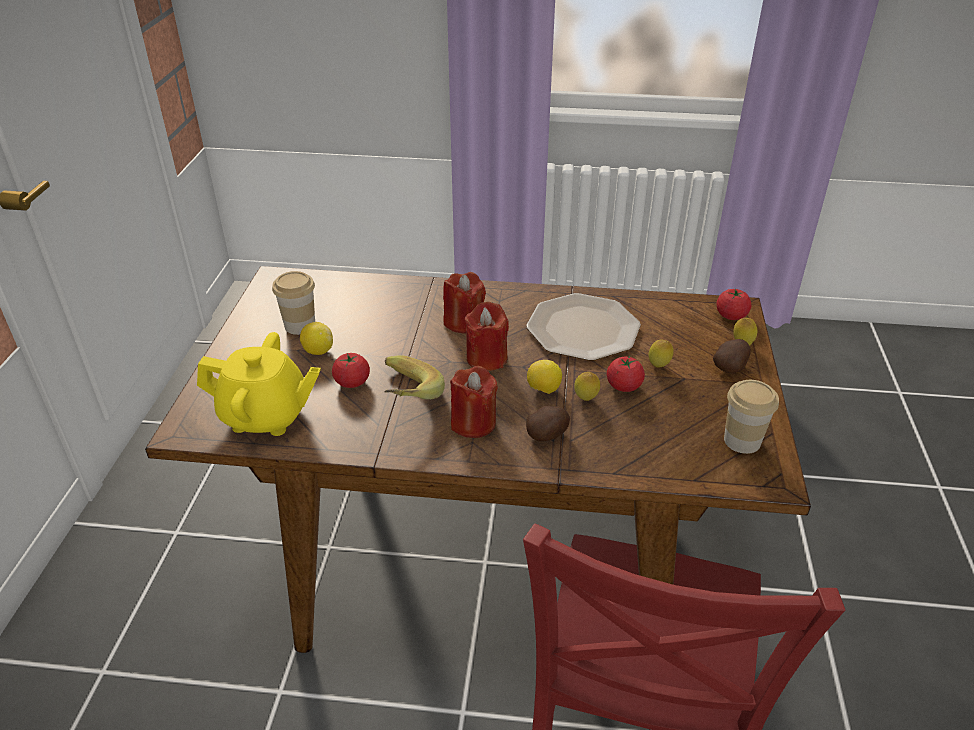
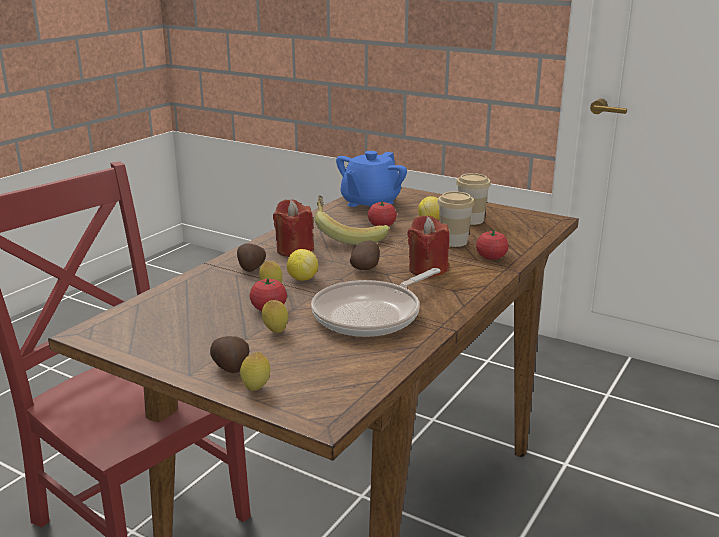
camera: 115 degrees right, 15 degrees down
yellow teapot [197,332,321,436] -> blue teapot [336,151,407,207]
red candle [465,302,509,371] -> potato [350,240,380,270]
plate [526,293,641,361] -> frying pan [311,268,441,337]
tomato [716,289,751,320] -> tomato moved to [476,230,509,260]
cup [724,380,779,454] -> cup moved to [437,191,474,247]

